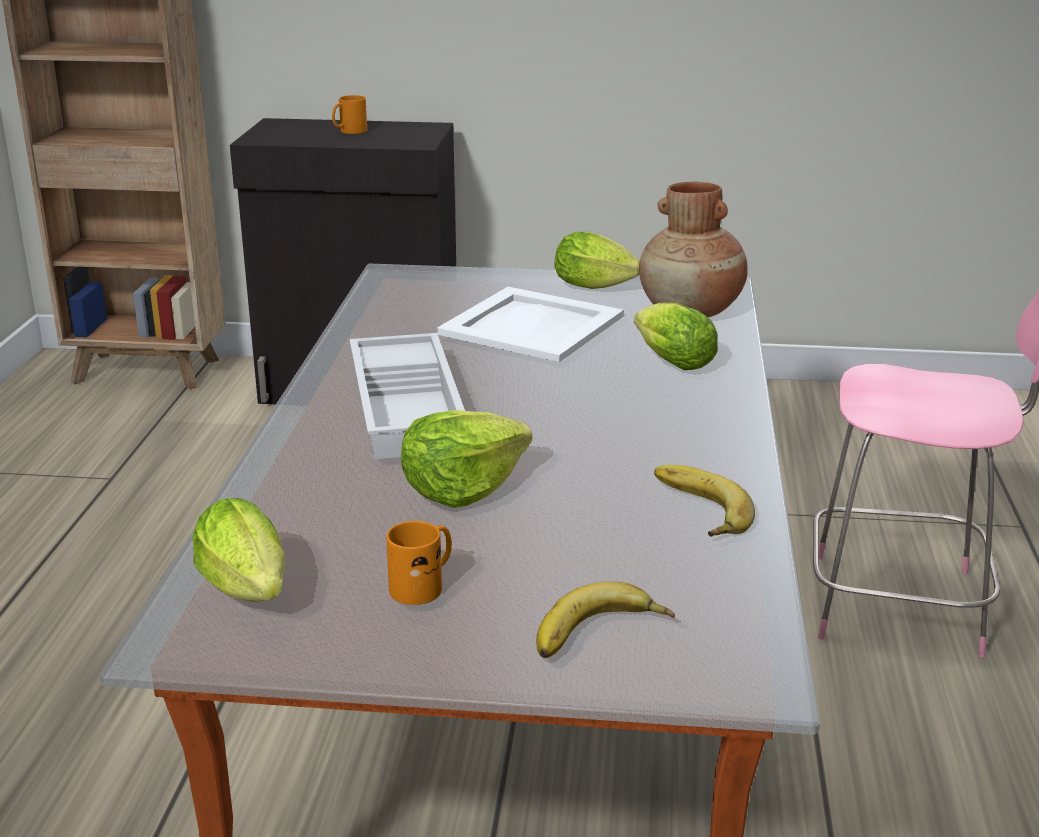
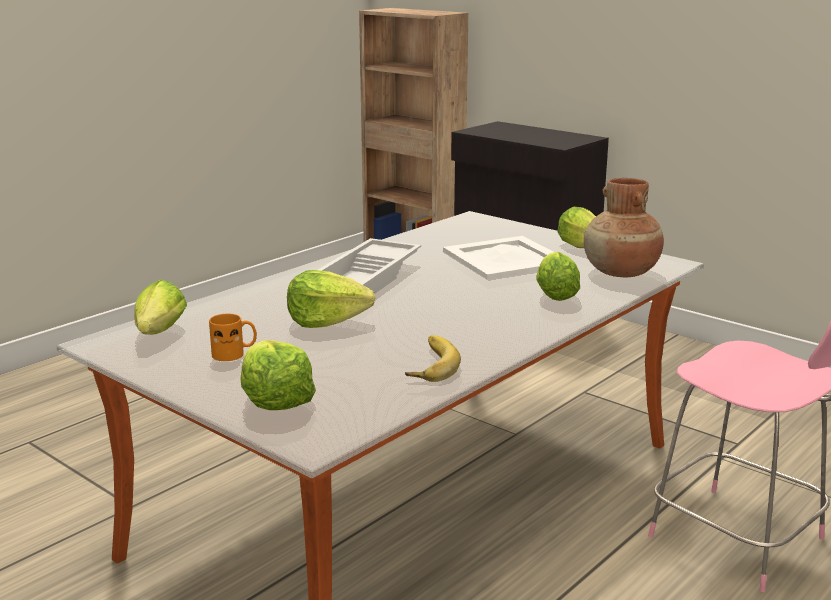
camera: 35 degrees right, 5 degrees down
orange mug [332,95,367,134] -> none
banana [536,582,675,658] -> lettuce [241,340,316,410]

